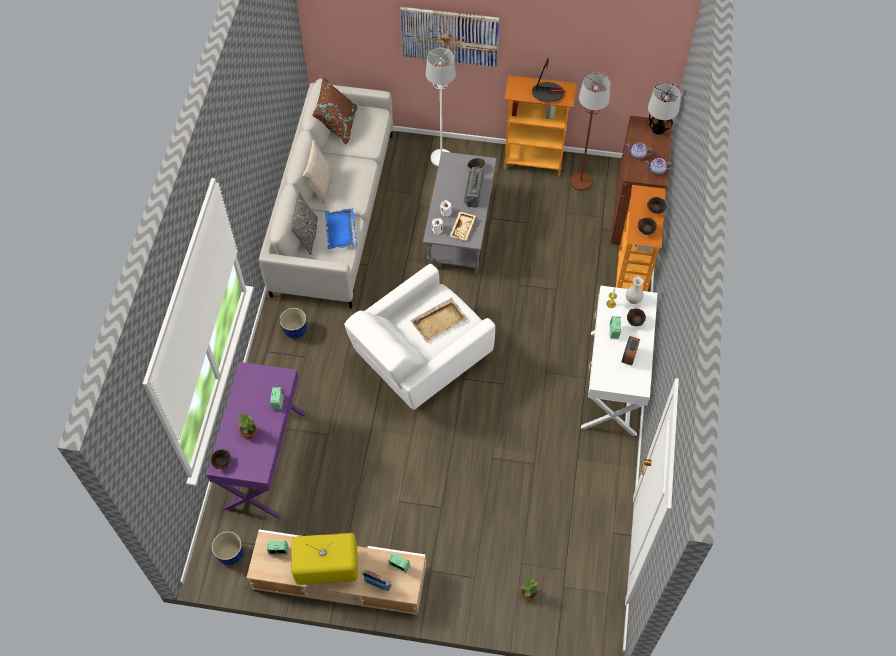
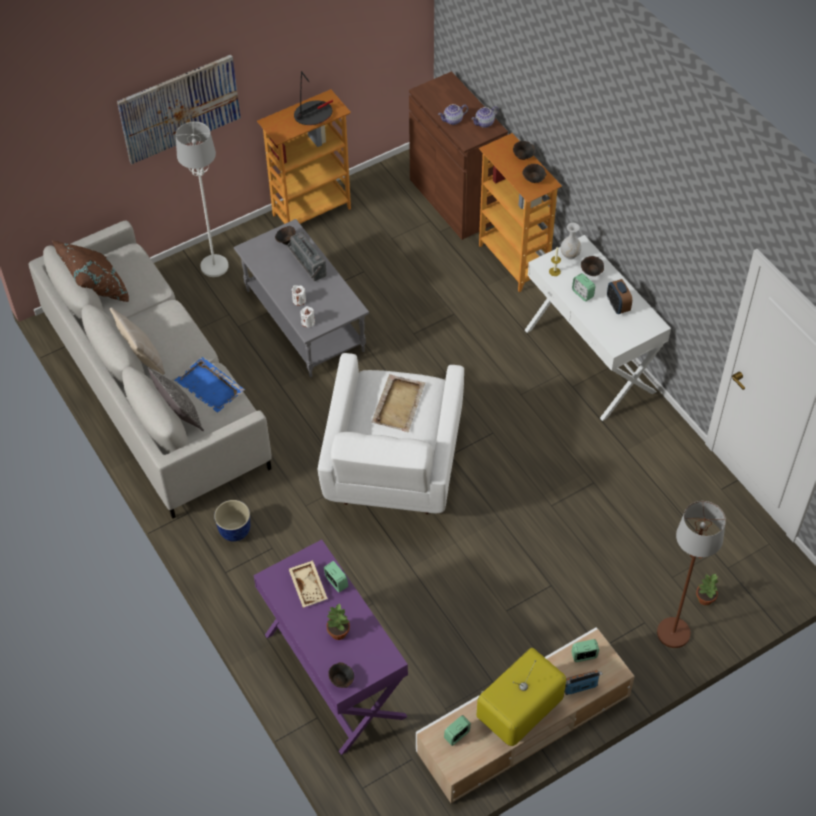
camera: 40 degrees left, 5 degrees down
planter [212,531,243,565] -> none
beige tray [450,211,476,241] -> beige tray moved to [289,560,328,608]
brown floor lamp [570,72,610,191] -> brown floor lamp moved to [657,501,726,648]
table lamp [648,82,681,135] -> none

